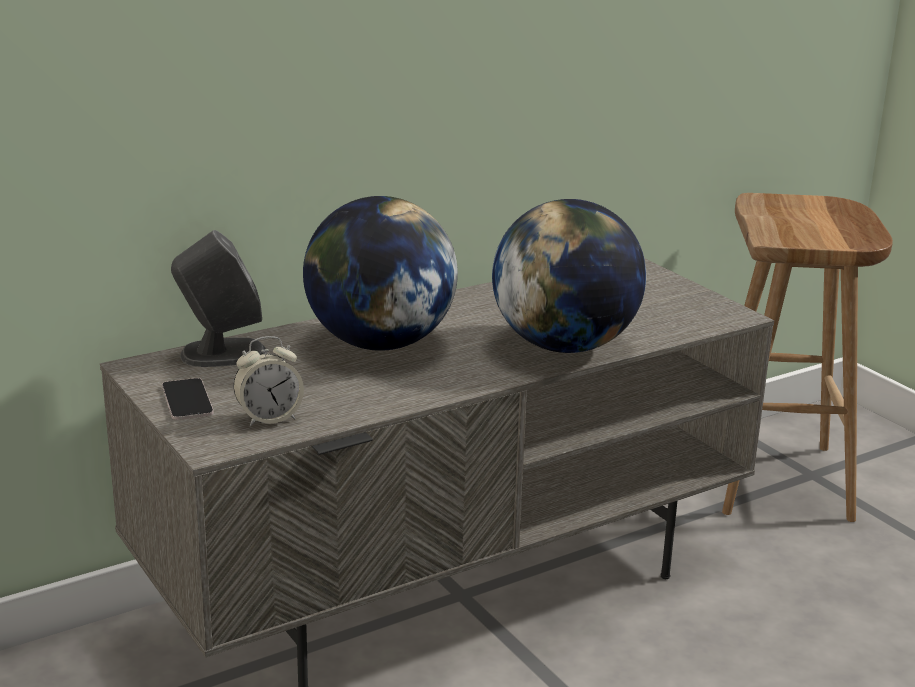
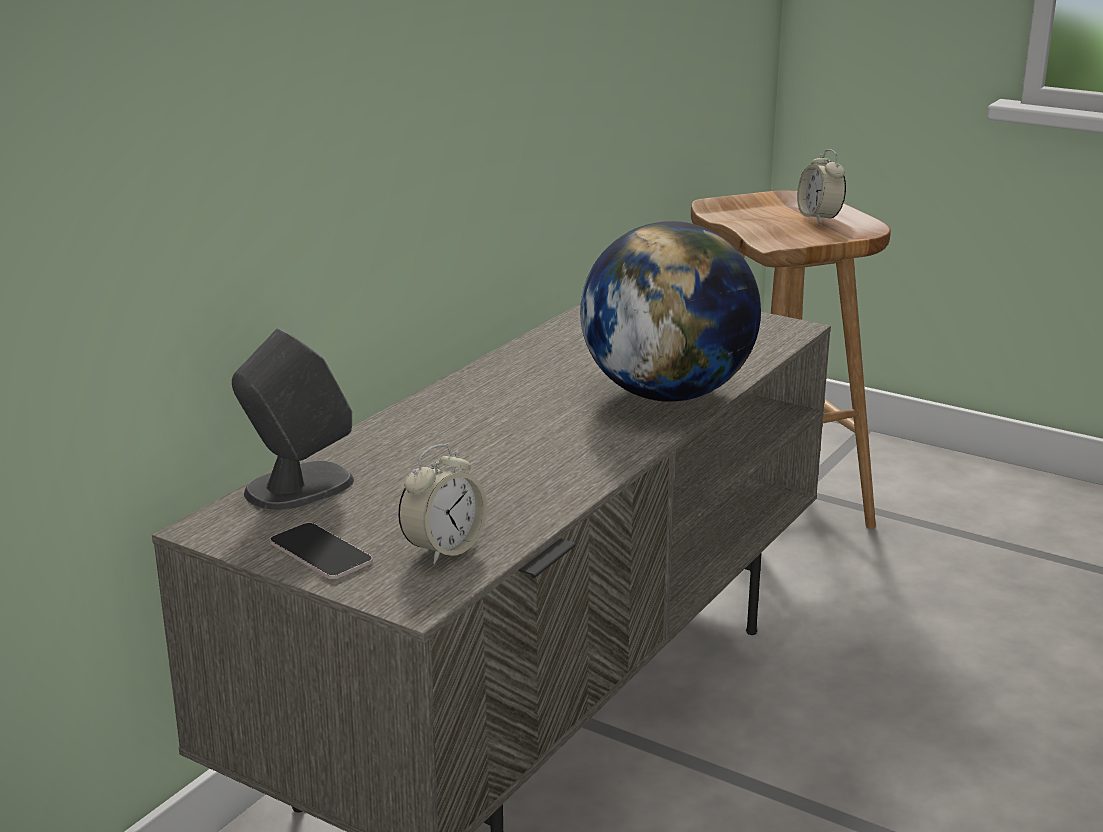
camera: 25 degrees left, 0 degrees up
globe [303,196,458,350] -> none
none -> alarm clock [797,149,846,223]

